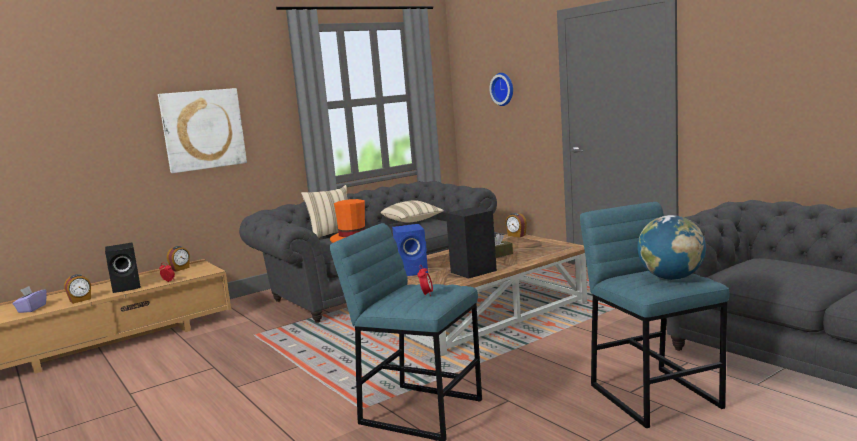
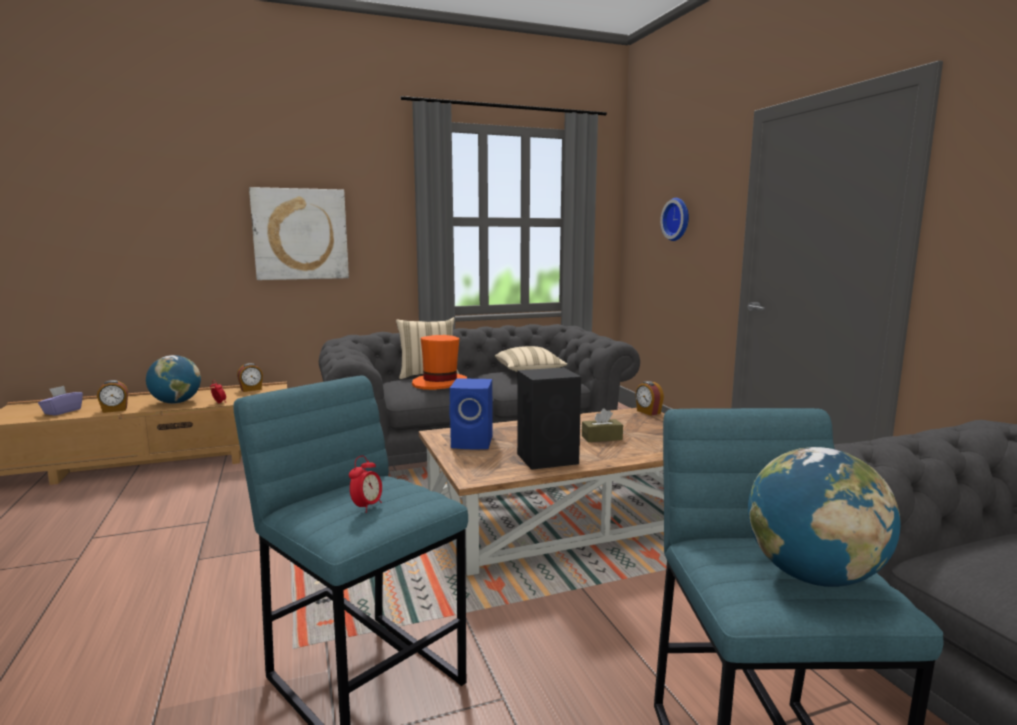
camera: 15 degrees right, 0 degrees up
black speaker [105,242,141,293] -> globe [146,355,201,404]

